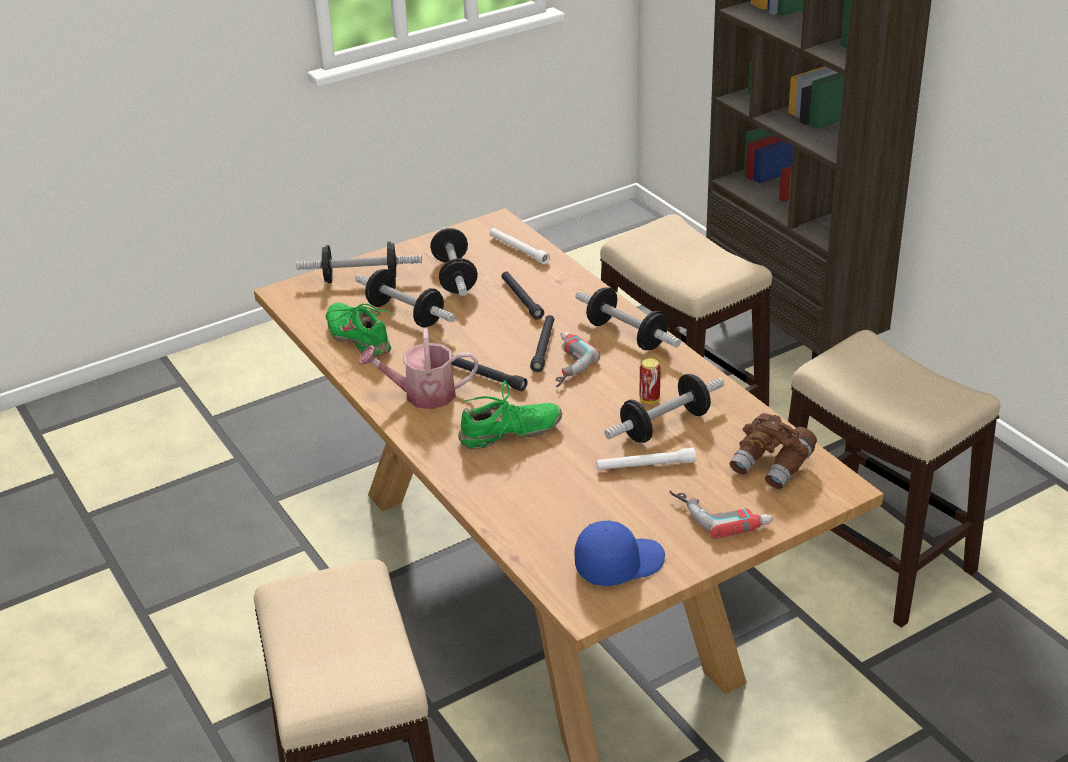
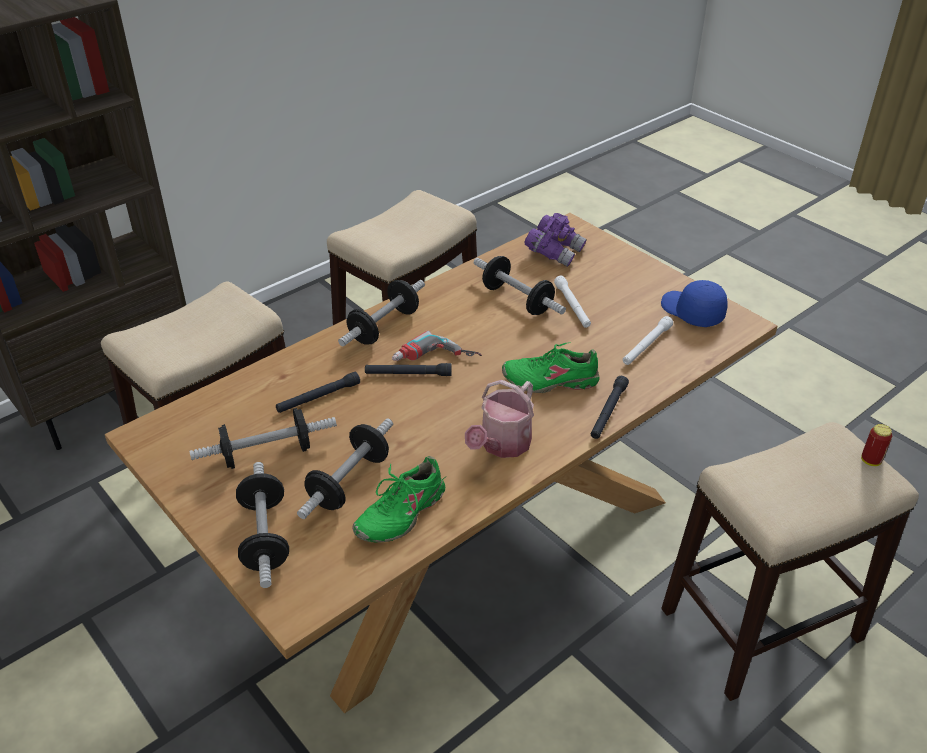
camera: 100 degrees left, 5 degrees up
watering can [358,328,478,409] -> watering can turned 45 degrees clockwise [465,380,534,458]
black flashlight [451,355,528,391] -> black flashlight moved to [590,376,629,439]
green shoe [458,381,562,449] -> green shoe turned 60 degrees counterclockwise [502,342,600,393]
white flashlight [490,228,550,264] -> white flashlight moved to [623,316,673,365]
can [640,358,661,404] -> can moved to [861,424,892,466]
power drill [669,490,773,539] -> none
brown binoculars [730,413,817,489] -> purple binoculars [524,213,587,267]

